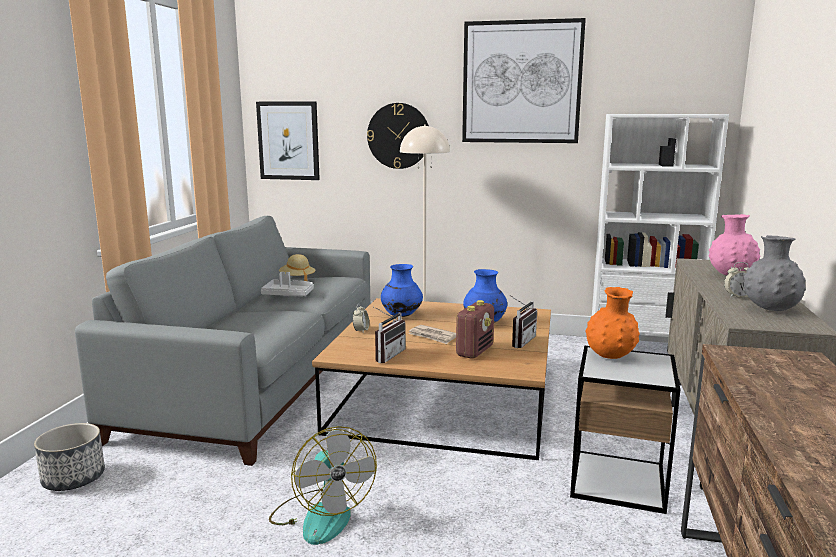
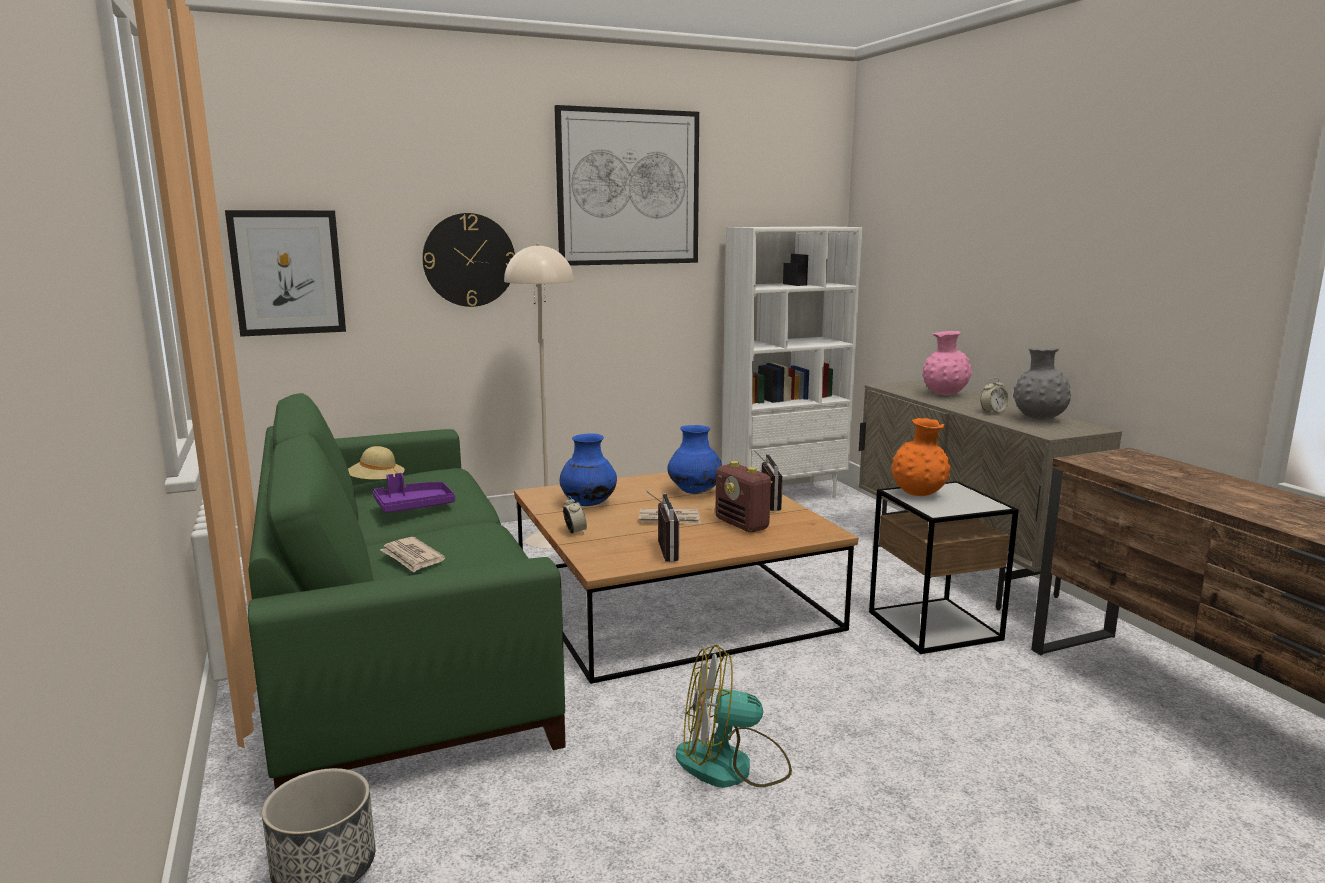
camera: 35 degrees left, 0 degrees up
grey sofa [75,216,370,466] -> green sofa [248,393,566,789]
grey tray [261,272,314,296] -> purple tray [373,473,455,513]
fan [269,426,377,545] -> fan turned 150 degrees clockwise [676,645,792,788]
radio [456,300,494,359] -> radio turned 150 degrees clockwise [715,461,773,532]
none -> newspaper [380,537,446,572]

